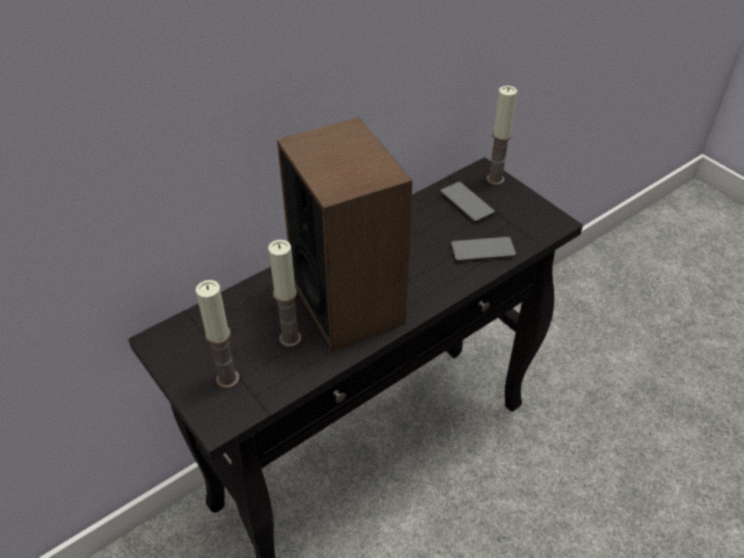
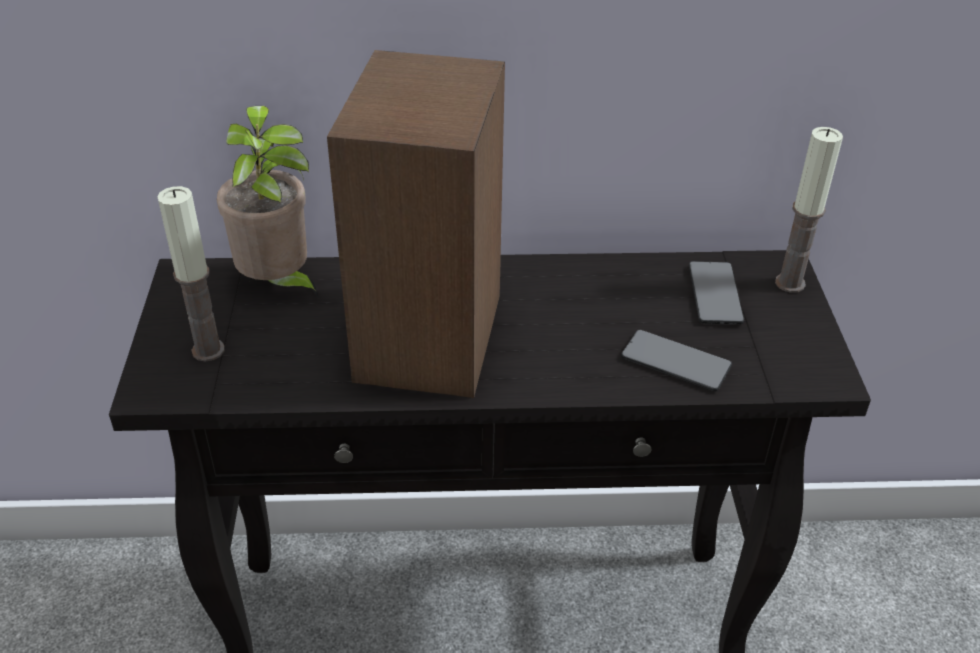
camera: 35 degrees right, 5 degrees down
candle [268,240,301,347] -> none
none -> potted plant [217,106,319,299]

